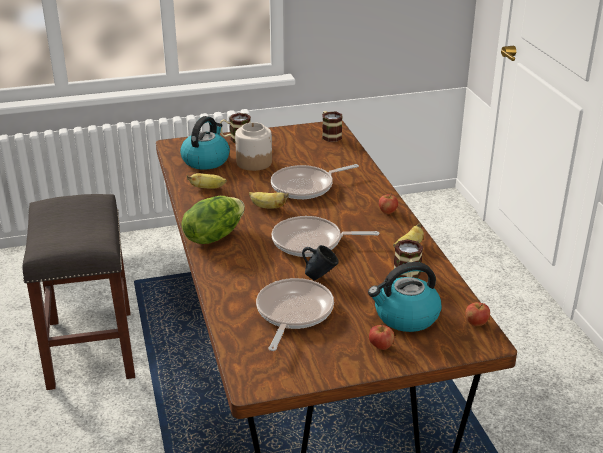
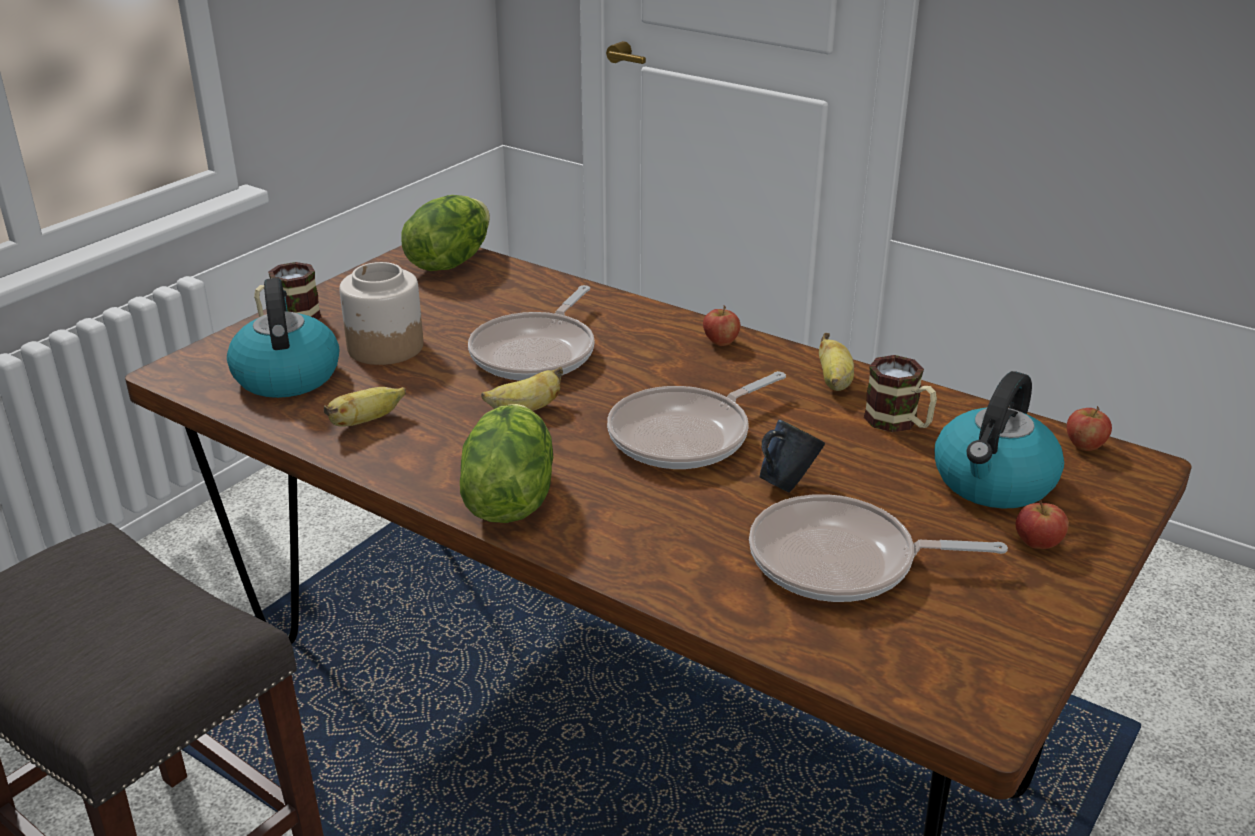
camera: 40 degrees left, 0 degrees up
frying pan [256,278,334,351] -> frying pan turned 60 degrees counterclockwise [749,494,1008,602]
mug [322,111,343,142] -> lettuce [401,195,490,271]

